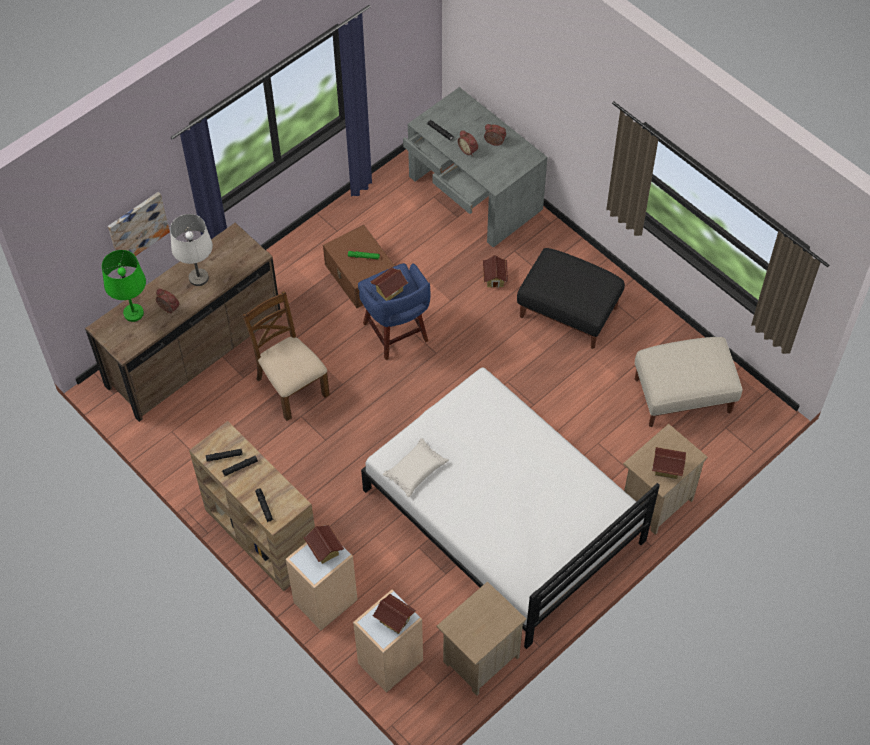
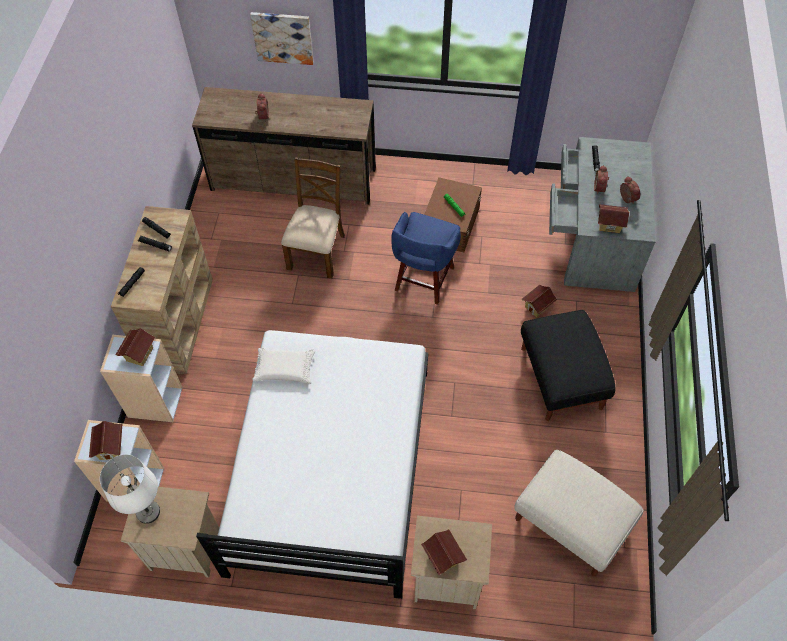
camera: 50 degrees right, 0 degrees up
green table lamp [102,250,146,322] -> none
white table lamp [170,214,213,286] -> white table lamp moved to [100,455,160,524]
toy house [371,267,408,301] -> toy house moved to [598,204,629,233]

